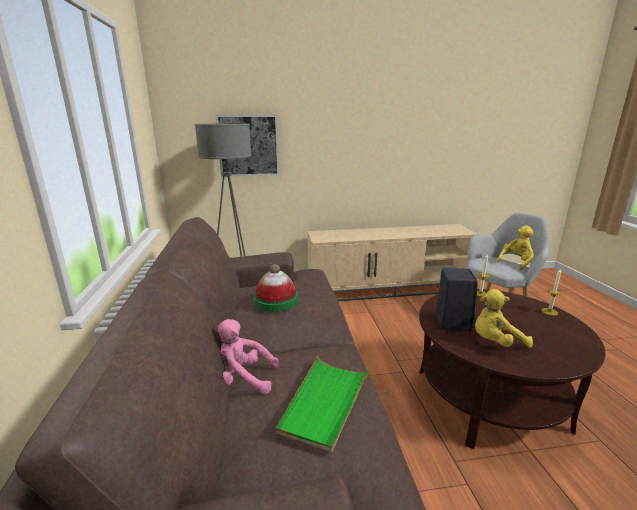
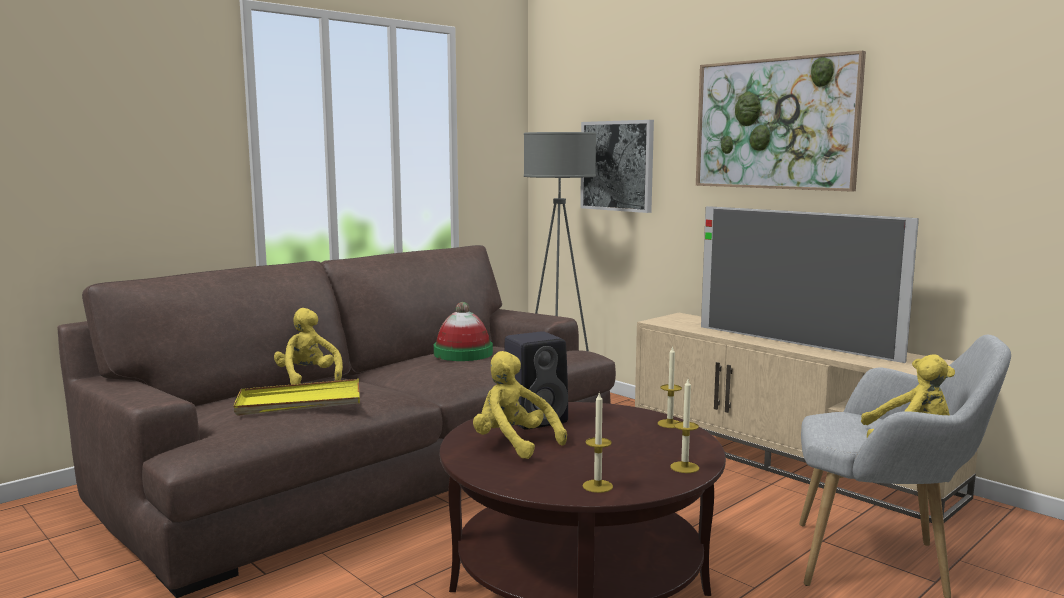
camera: 55 degrees right, 10 degrees down
pink plush toy [215,319,279,394] -> yellow plush toy [274,308,343,385]
green tray [276,356,370,452] -> yellow tray [234,379,360,416]
none -> candle [583,393,613,493]
none -> picture [696,51,866,192]
none -> television [701,206,919,363]

